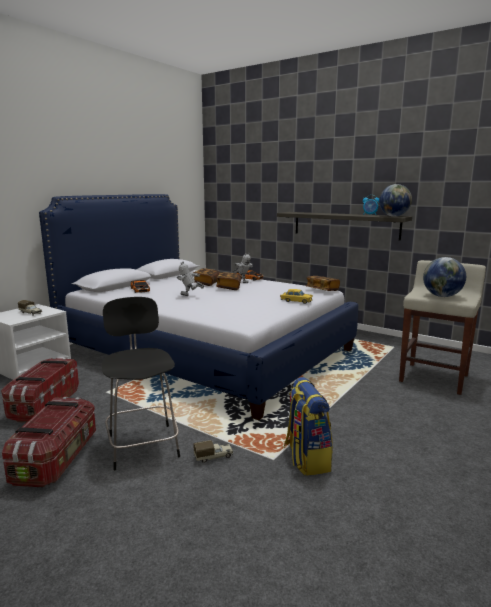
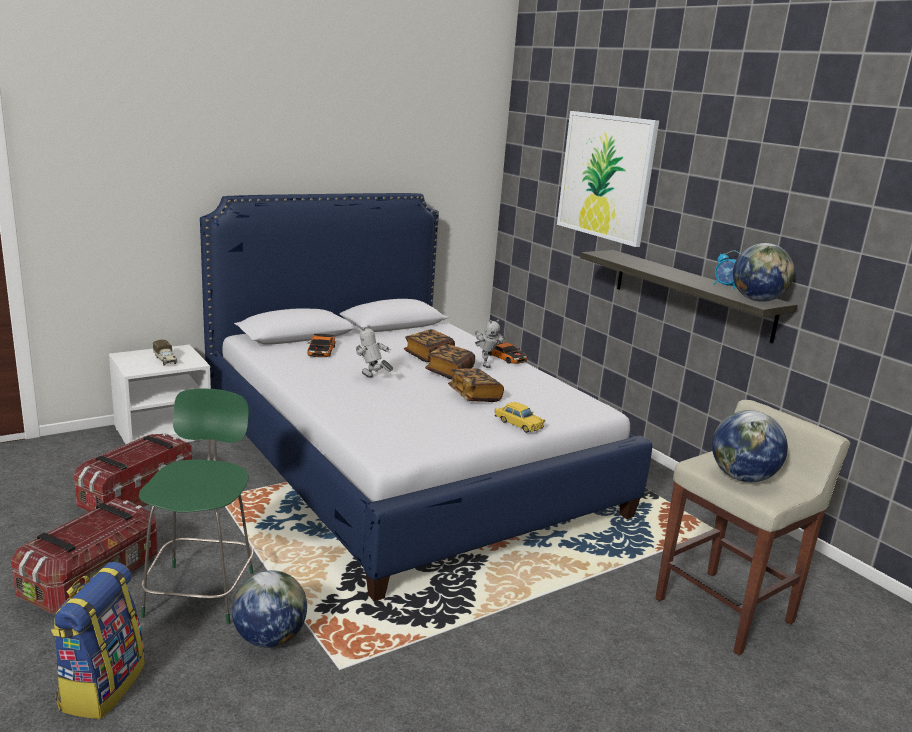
camera: 20 degrees right, 5 degrees up
black stool [101,297,180,470] -> green stool [139,388,254,625]
toy truck [193,440,233,463] -> globe [232,570,307,648]
backpack [284,377,333,476] -> backpack moved to [51,562,145,719]
book [306,276,340,291] -> book moved to [448,368,504,402]
none -> picture [557,111,659,247]

